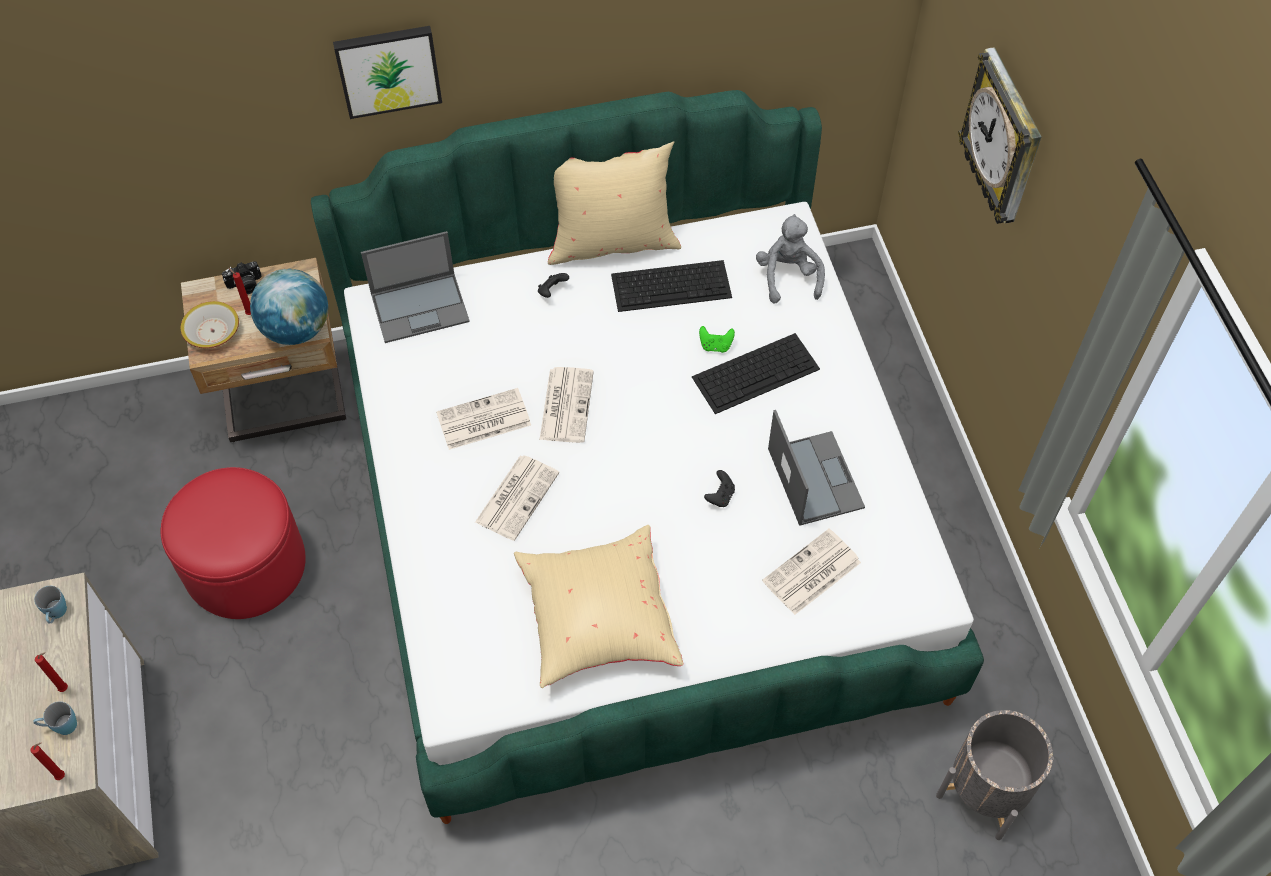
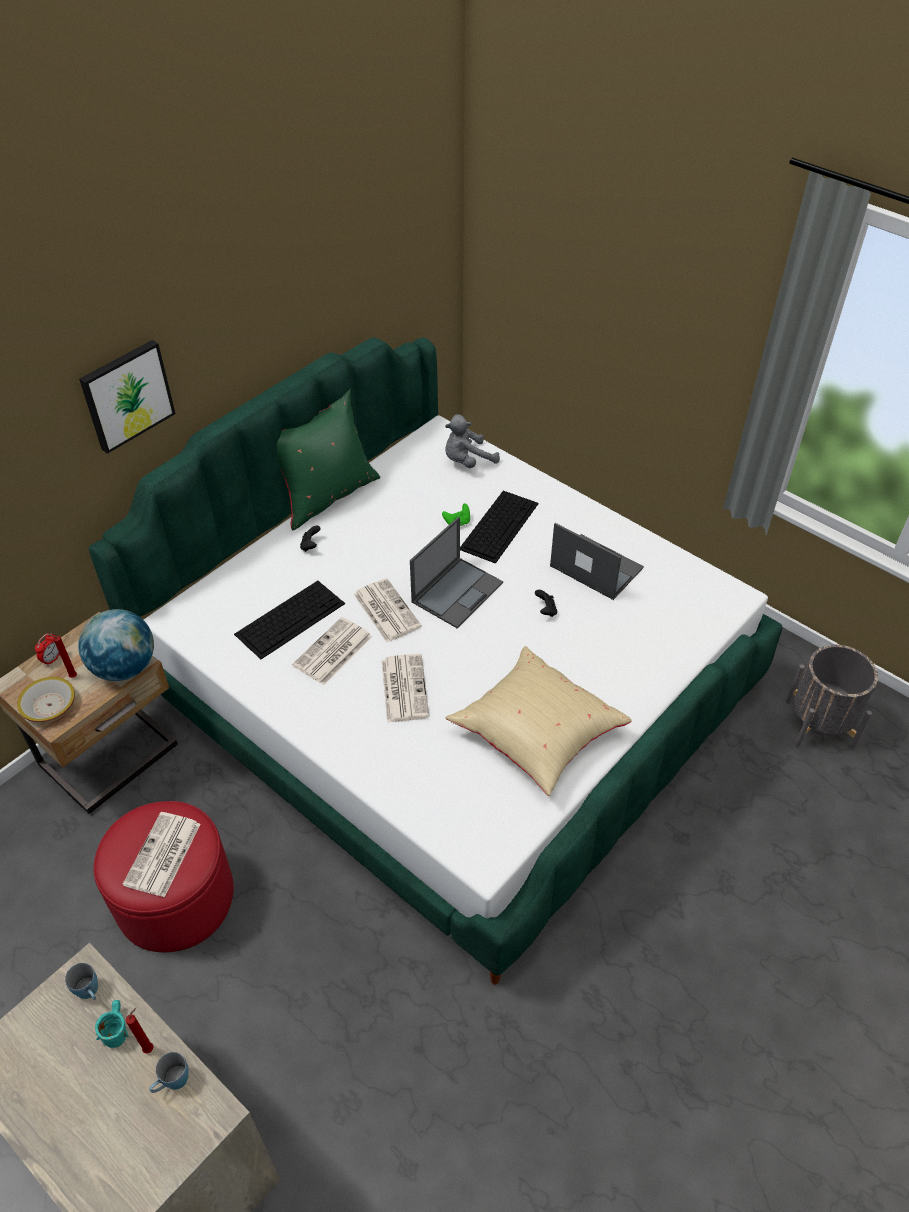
camera: 35 degrees left, 10 degrees down
red candle [30,743,65,780] -> none
camera [222,261,262,294] -> alarm clock [35,633,60,666]
laptop [361,231,470,343] -> laptop moved to [410,517,503,628]
beige pillow [548,141,681,265] -> green pillow [277,389,380,530]
keyboard [611,260,732,312] -> keyboard moved to [234,581,345,659]
grey plush toy [756,214,825,304] -> grey plush toy turned 75 degrees counterclockwise [445,414,500,468]
newspaper [762,529,861,615] -> newspaper moved to [122,812,201,897]
wall clock [958,48,1042,224] -> none
none -> turquoise mug [95,1000,129,1048]

